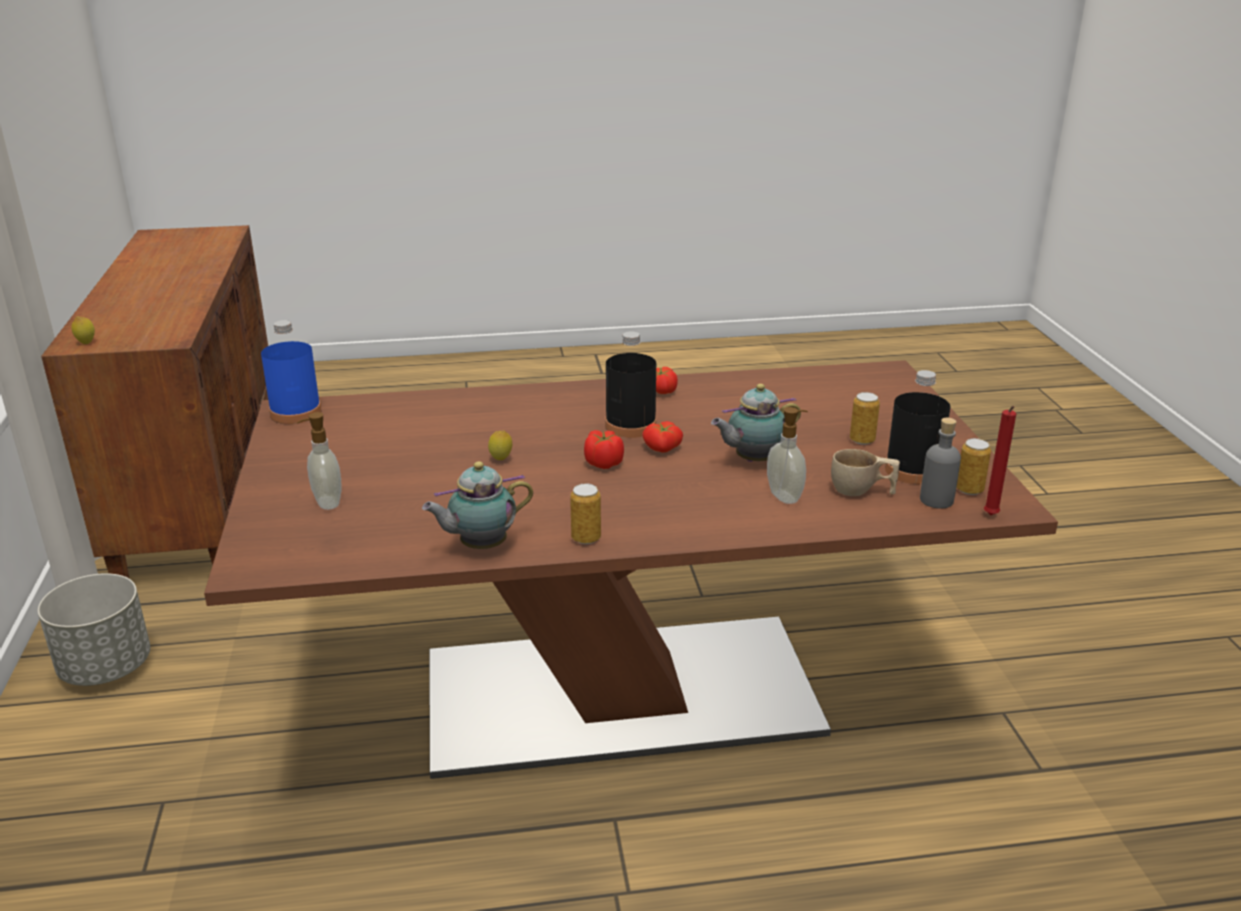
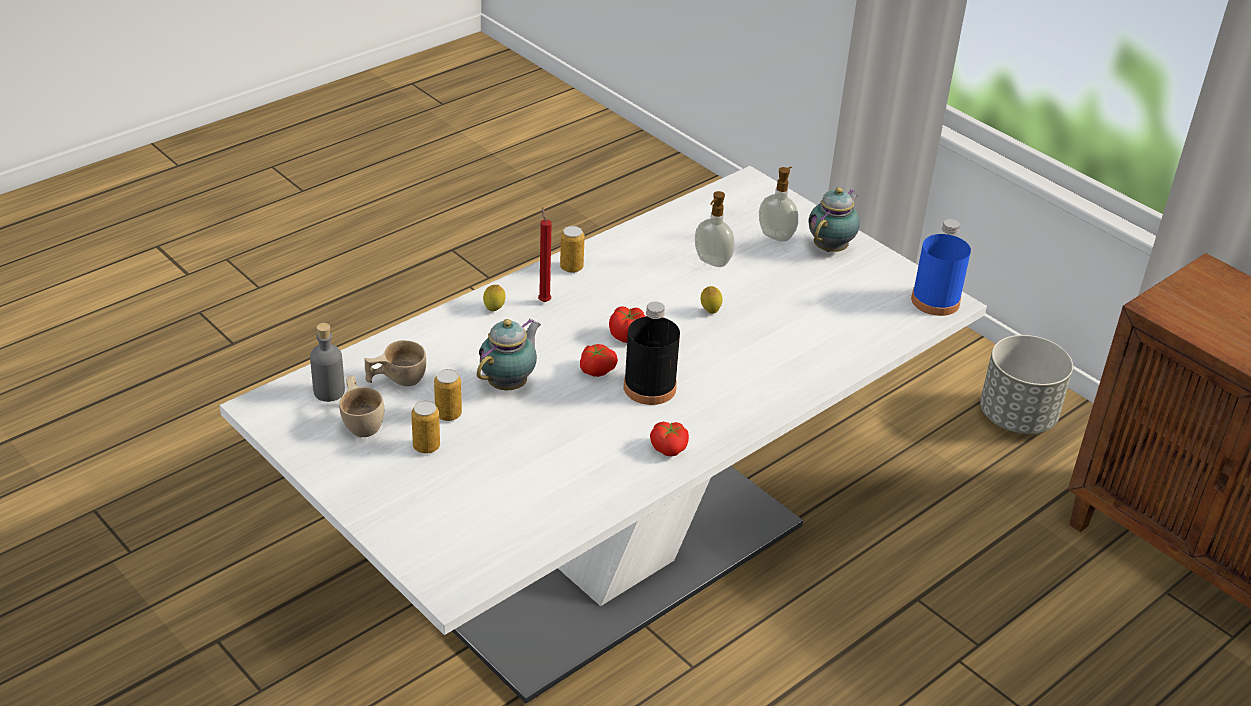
camera: 145 degrees right, 10 degrees up
lemon [71,316,95,344] -> lemon moved to [483,285,506,311]
brown dining table [204,360,1058,779] -> white dining table [220,166,987,704]
teapot [422,461,533,549] -> teapot moved to [809,187,860,252]
soap dispenser [767,407,808,504] -> soap dispenser moved to [695,191,735,267]
black bottle [885,370,951,484] -> beige cup [339,375,384,437]
can [957,438,991,495] -> can moved to [434,369,462,421]
red candle [984,406,1016,515] -> red candle moved to [538,207,552,302]

